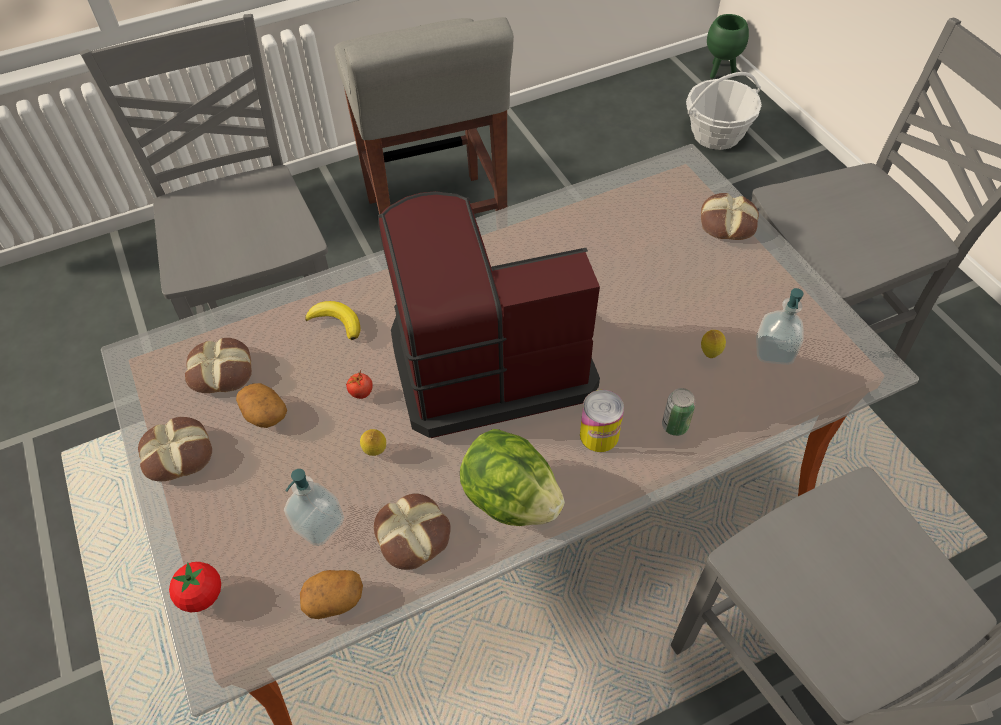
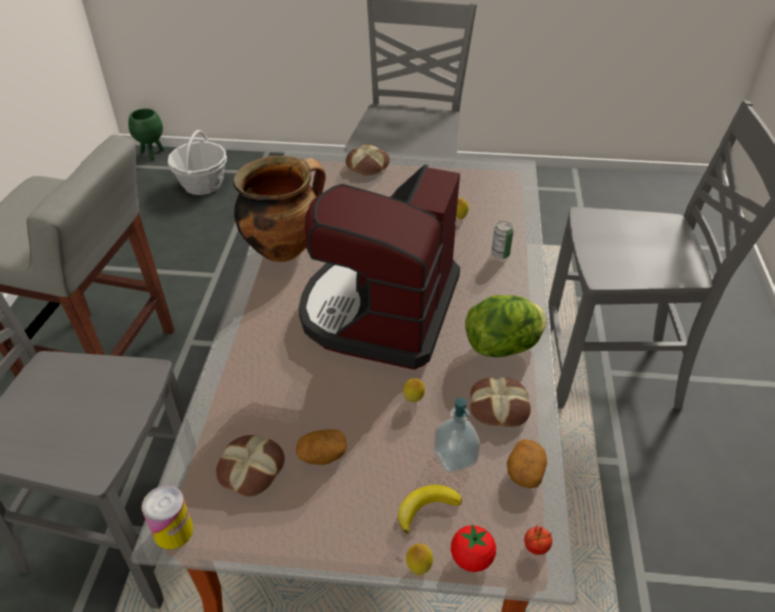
camera: 60 degrees left, 10 degrees down
bread [138,417,212,481] -> none
banana [305,301,360,340] -> banana moved to [398,485,462,534]
tomato [346,371,373,399] -> tomato moved to [524,526,552,555]
can [580,390,624,452] -> can moved to [142,485,193,549]
soap dispenser [756,288,804,365] -> none
none -> cooking pot [234,156,326,262]
none -> lemon [406,544,433,575]

